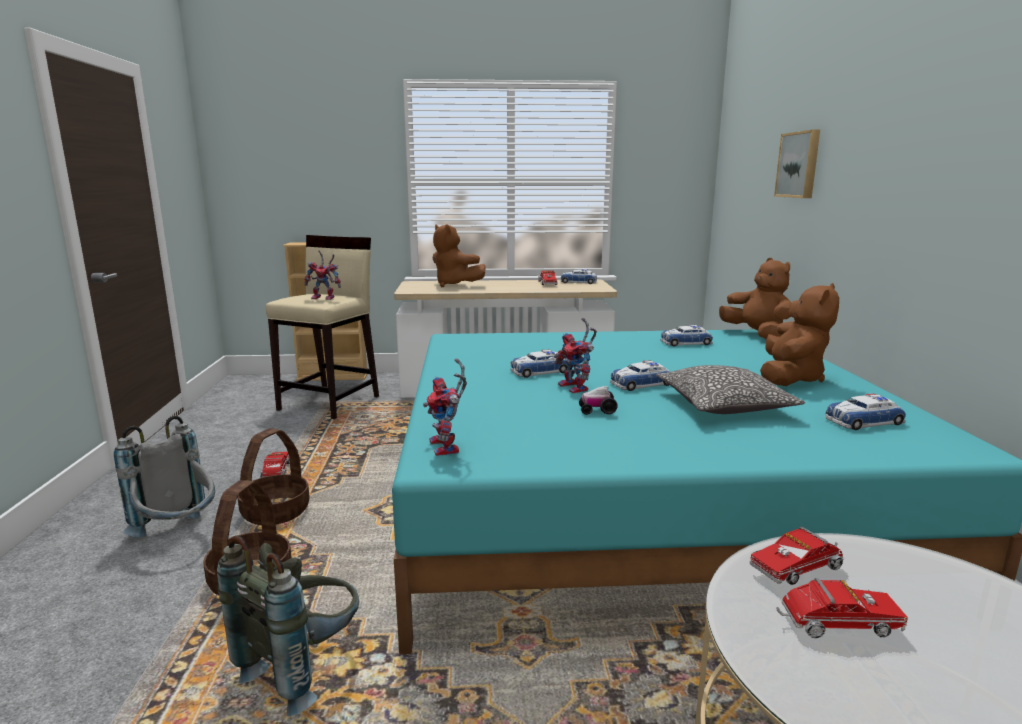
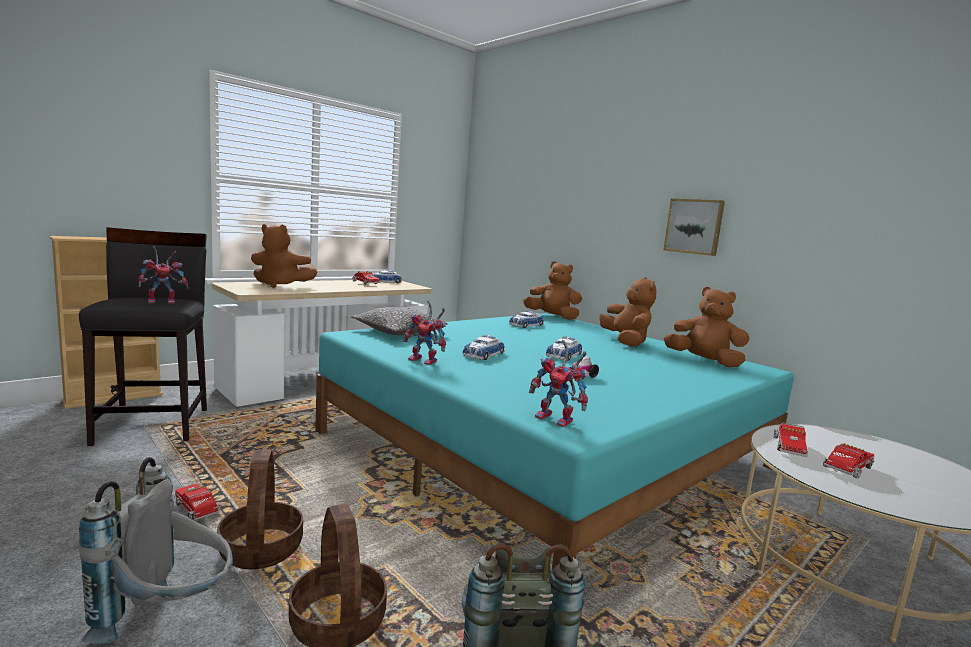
camera: 40 degrees left, 5 degrees down
beige stool [266,235,379,419] -> black stool [79,227,207,446]
toy robot [554,318,597,393] -> toy robot moved to [403,300,447,365]
pillow [656,365,805,414] -> pillow moved to [351,307,448,335]
picture [774,130,820,198] -> picture moved to [663,199,725,256]
toy car [825,394,906,430] -> brown plush toy [664,287,750,367]

